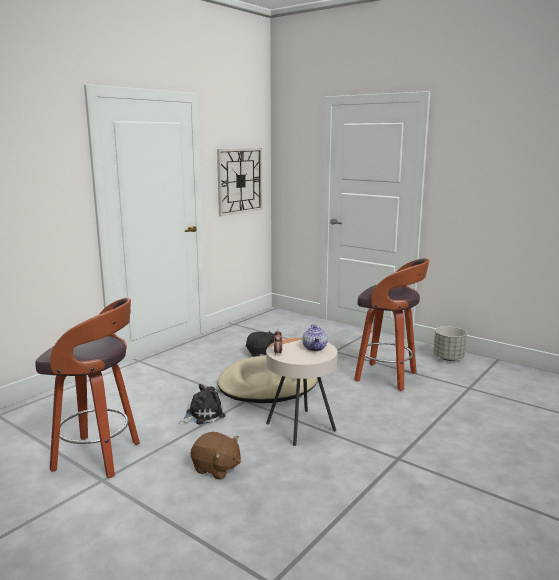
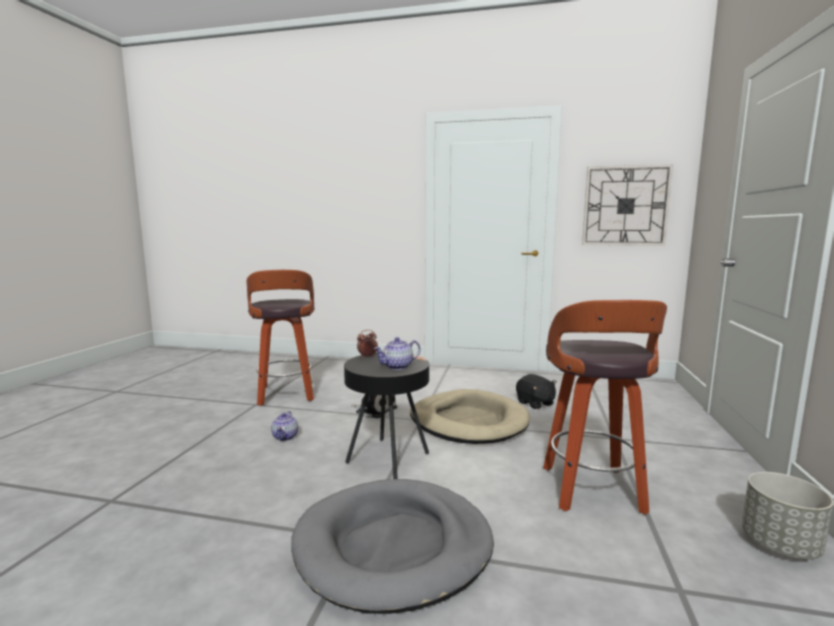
camera: 65 degrees right, 5 degrees down
brown plush toy [191,432,241,480] -> teapot [271,411,298,441]
beige side table [266,338,338,446] -> black side table [344,353,429,479]
none -> grey dog bed [291,479,494,614]

